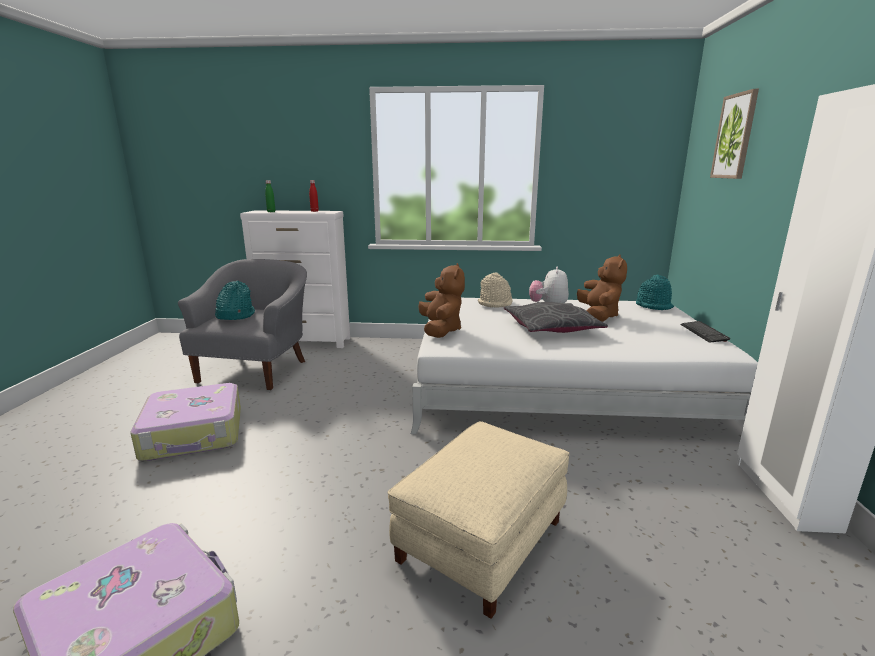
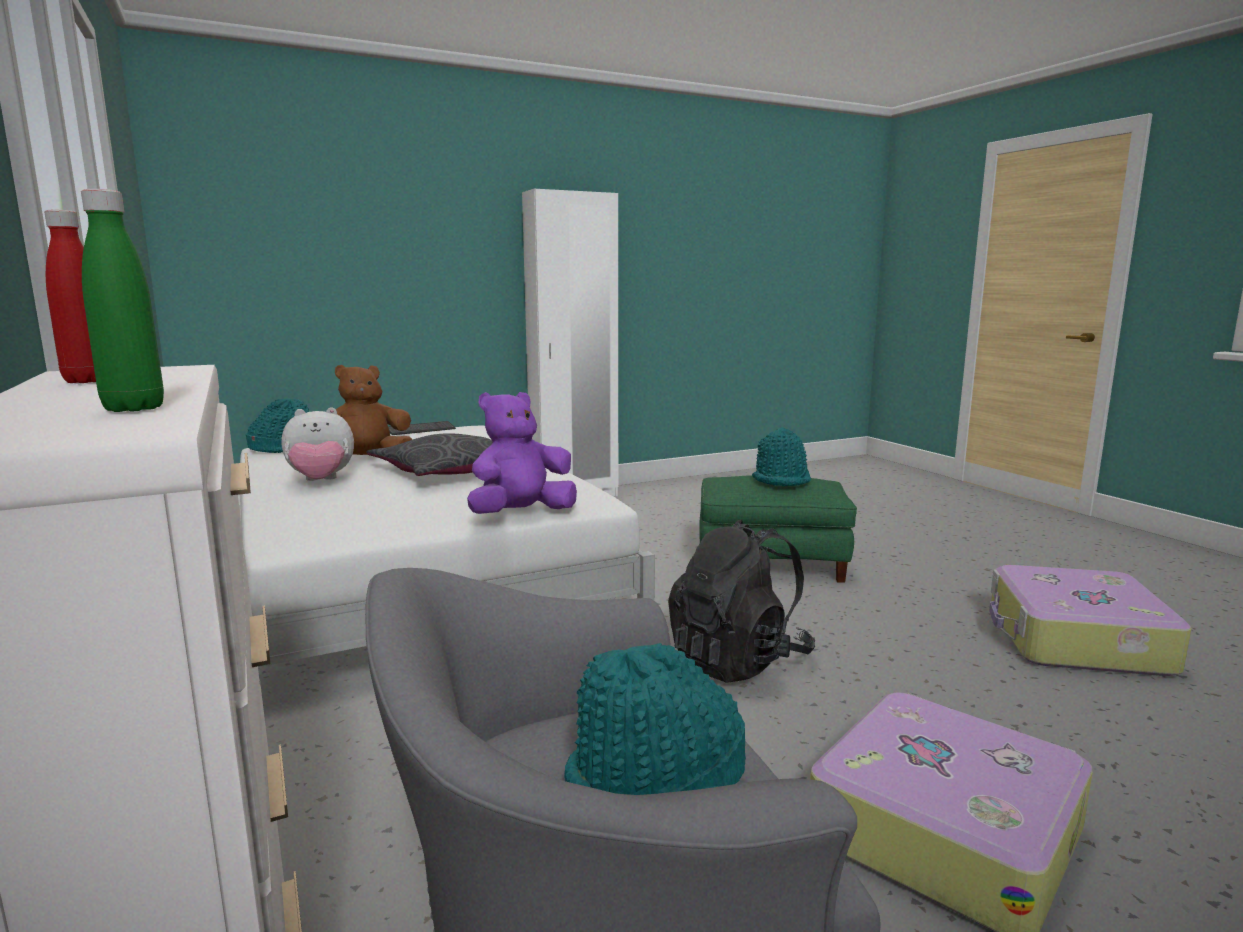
camera: 120 degrees left, 5 degrees down
beige ottoman [388,421,570,619] -> green ottoman [699,476,857,583]
brown plush toy [418,263,465,338] -> purple plush toy [467,392,577,514]
beige hat [478,272,513,308] -> none
picture [710,89,759,179] -> none
none -> black backpack [668,520,815,682]
none -> turquoise hat [752,427,811,486]

